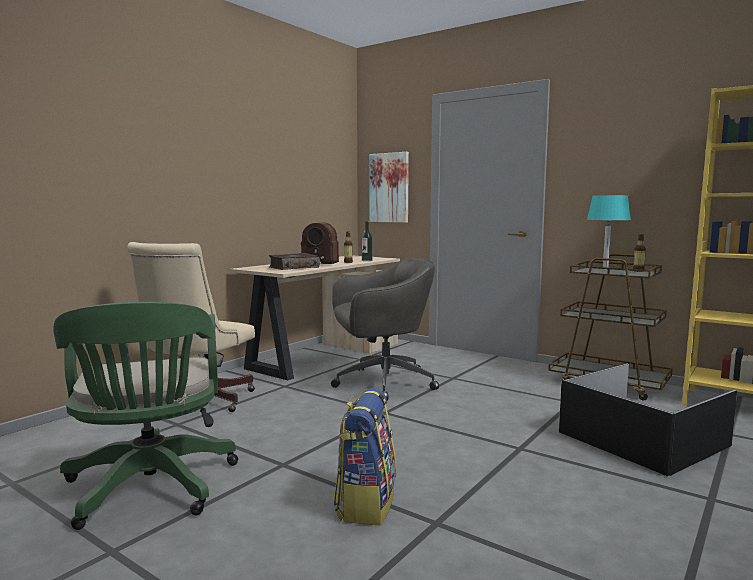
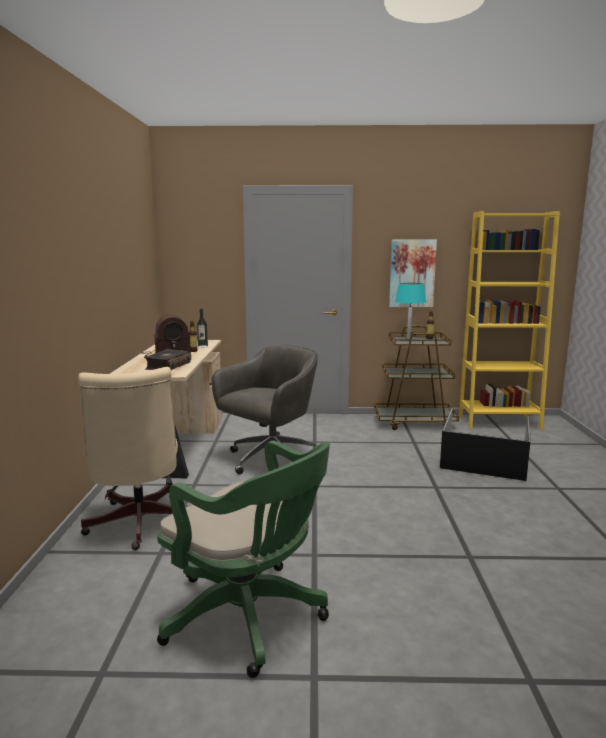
camera: 35 degrees left, 5 degrees up
backpack [333,388,397,525] -> none
picture [369,152,409,223] -> picture moved to [389,239,437,307]

